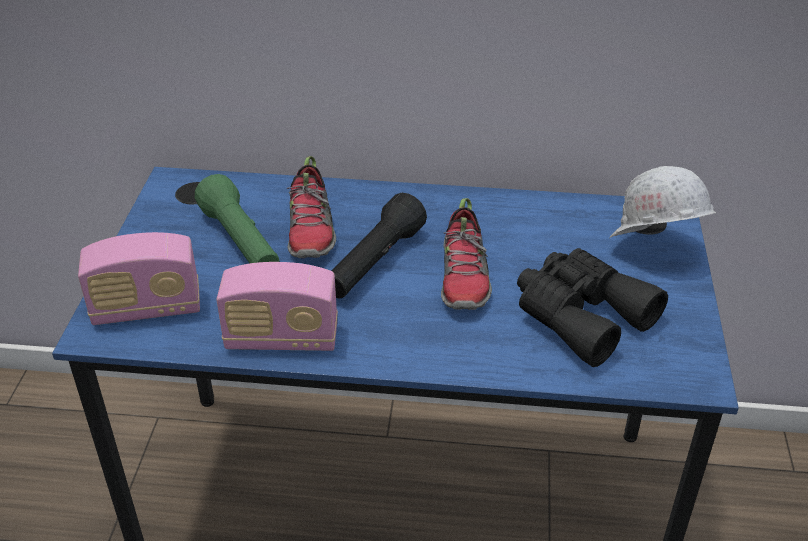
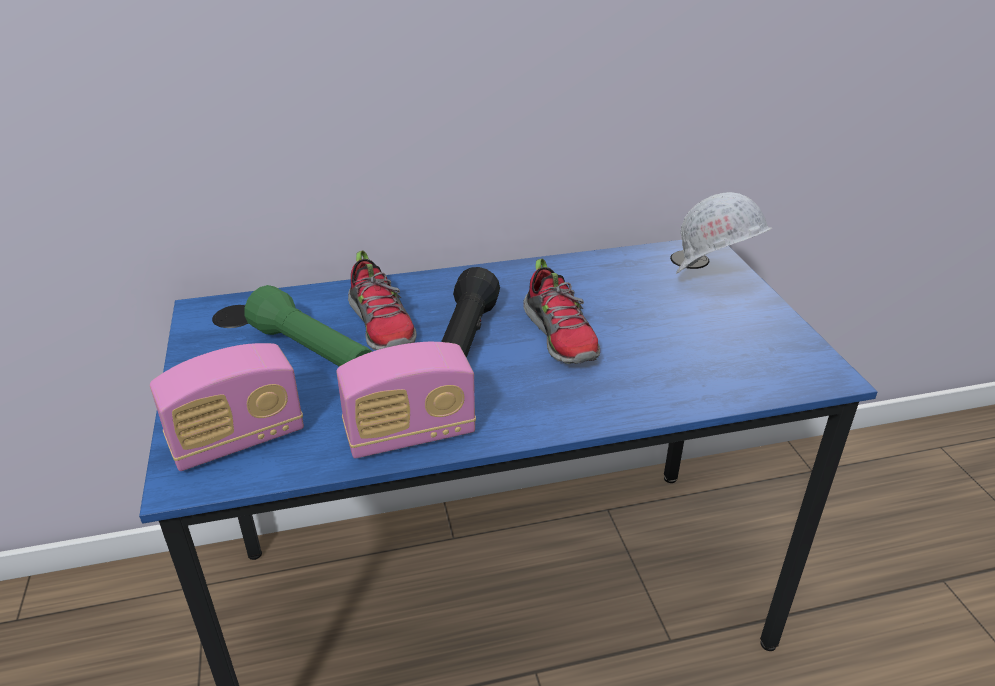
camera: 20 degrees left, 5 degrees down
black binoculars [517,248,668,367] -> none

